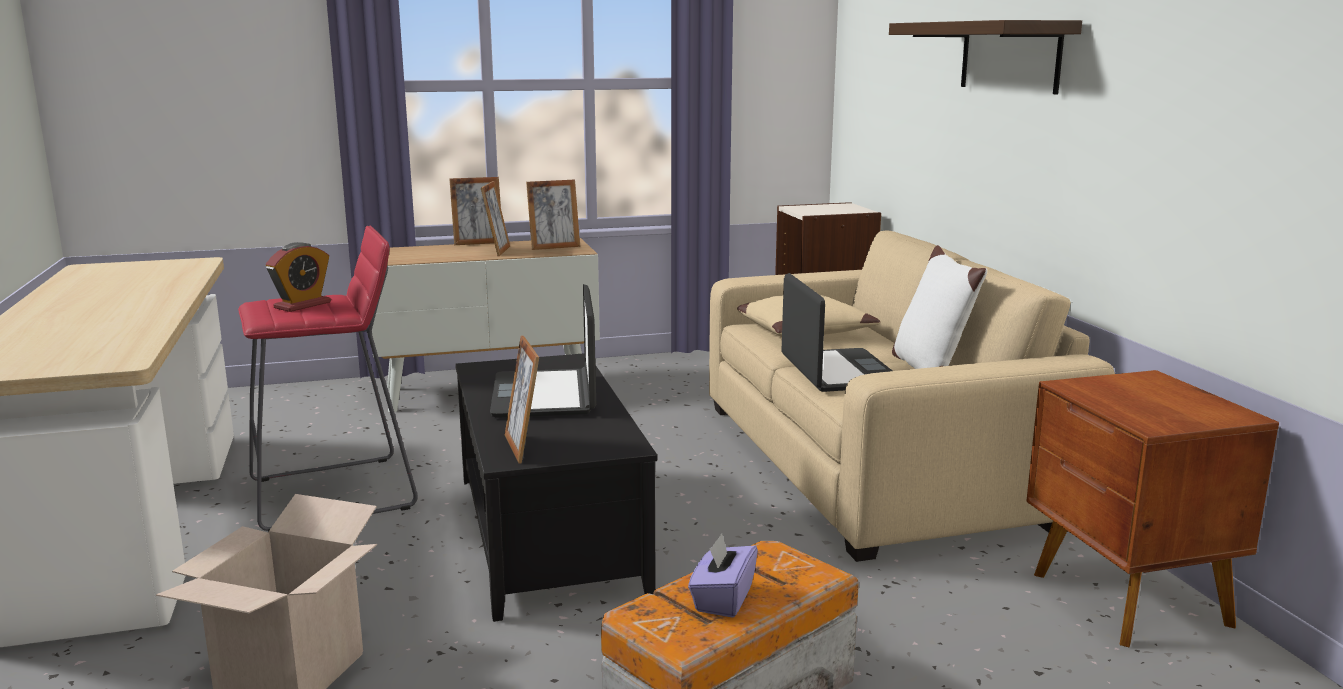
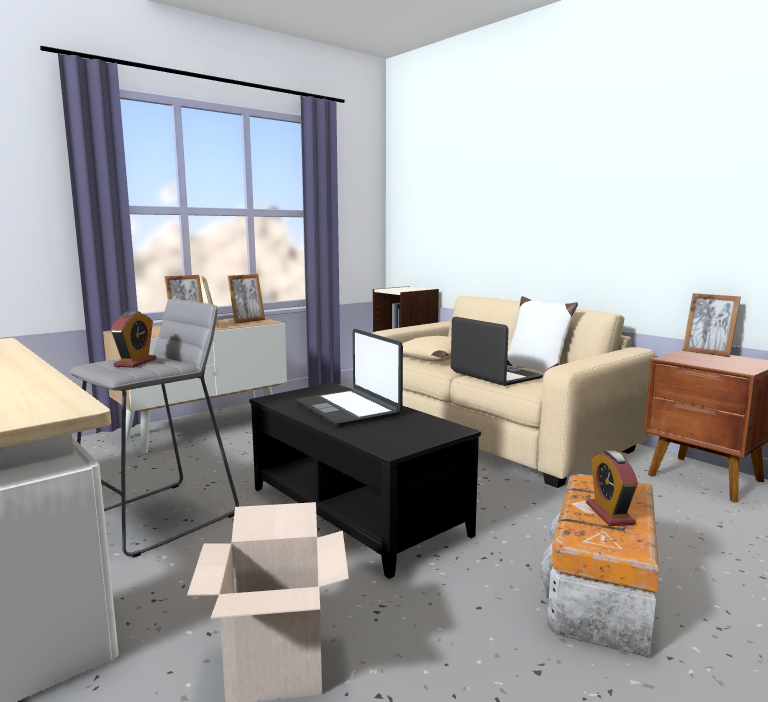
camera: 25 degrees left, 5 degrees down
red stool [238,226,418,532] -> grey stool [69,299,239,558]
picture frame [505,335,539,464] -> picture frame moved to [682,293,741,357]
purple tissue box [688,533,758,618] -> alarm clock [586,450,638,526]
shelf [889,20,1082,95] -> none

